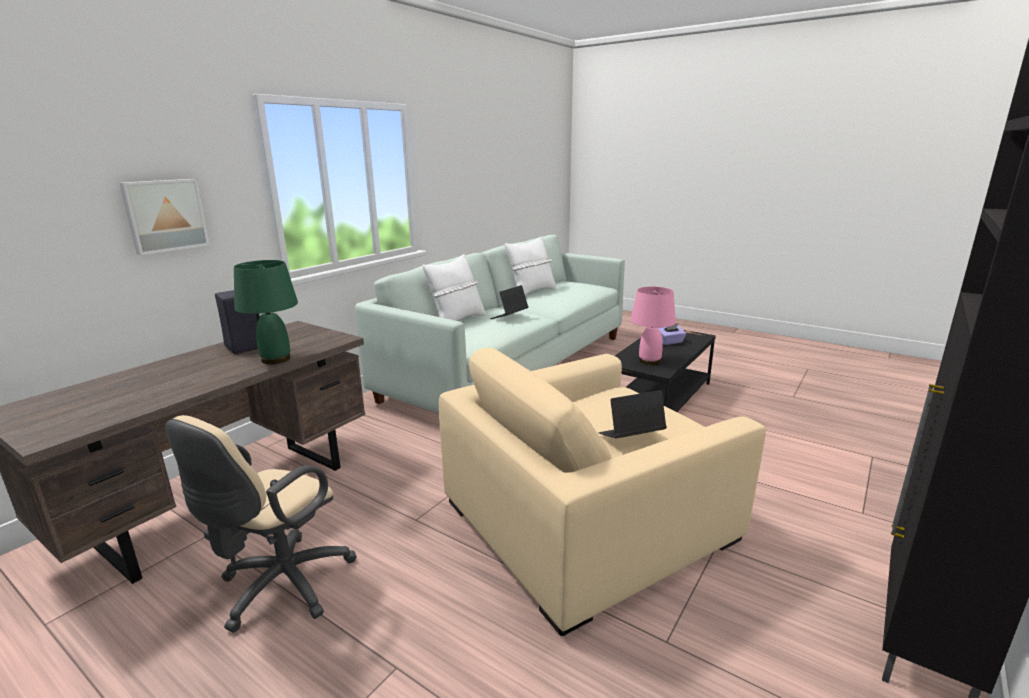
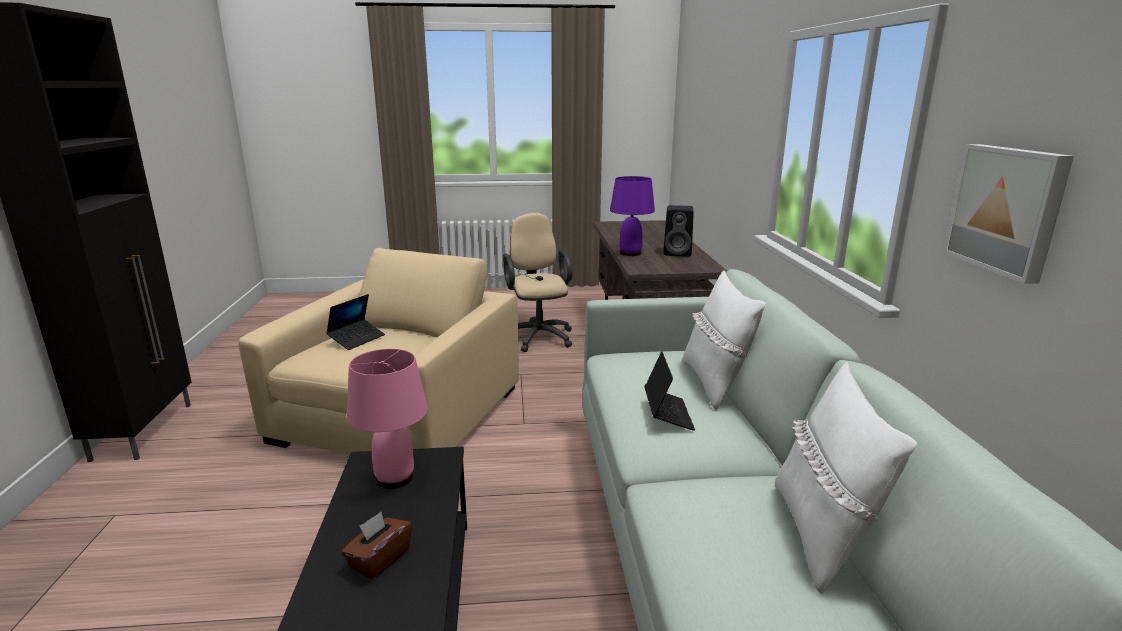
camera: 140 degrees right, 0 degrees up
picture [119,179,210,255] -> picture moved to [943,144,1074,284]
green table lamp [234,260,298,364] -> purple table lamp [610,176,655,256]
purple tissue box [658,323,686,345] -> brown tissue box [341,512,412,580]

